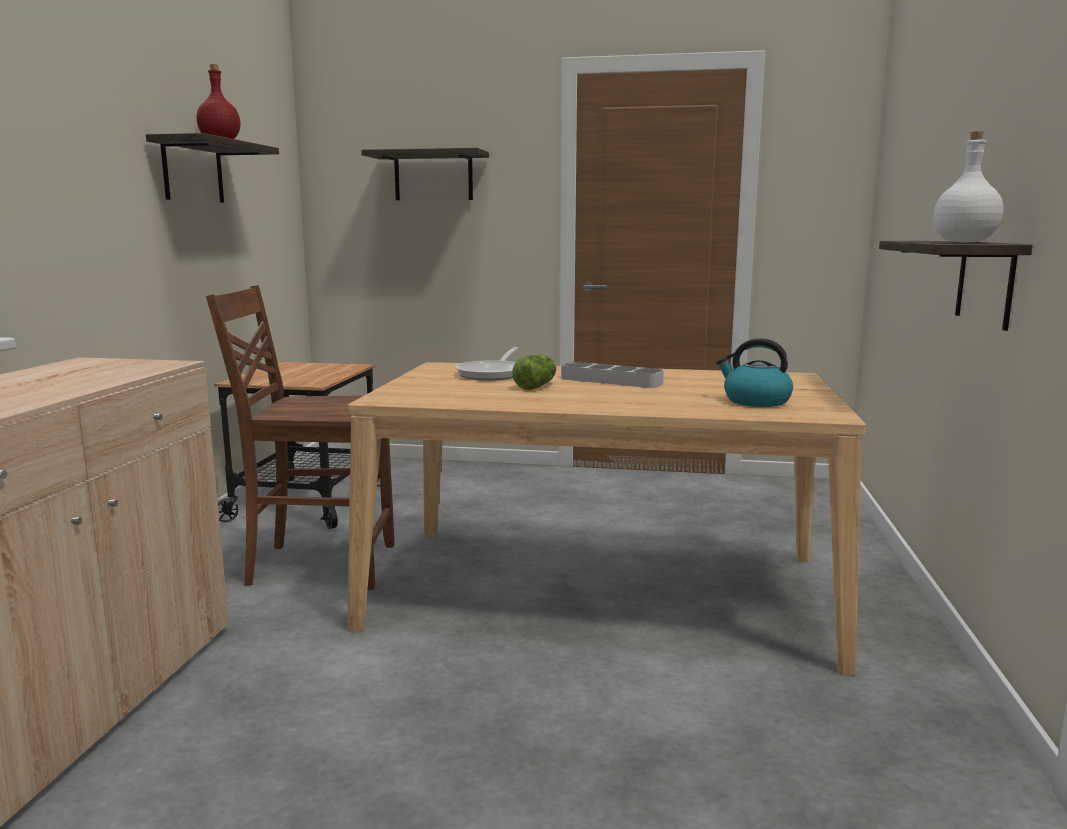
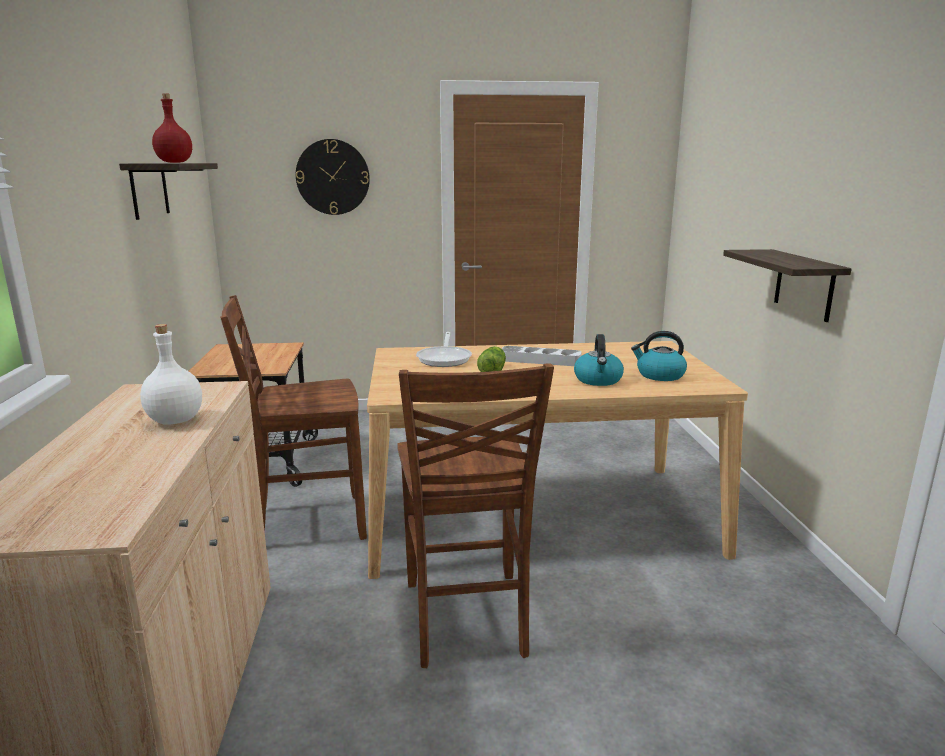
camera: 15 degrees left, 5 degrees up
shelf [361,148,489,200] -> wall clock [296,139,370,215]
white bottle [933,131,1004,242] -> white bottle moved to [140,324,202,424]
none -> brown chair [397,363,554,668]
none -> kettle [574,334,624,386]

